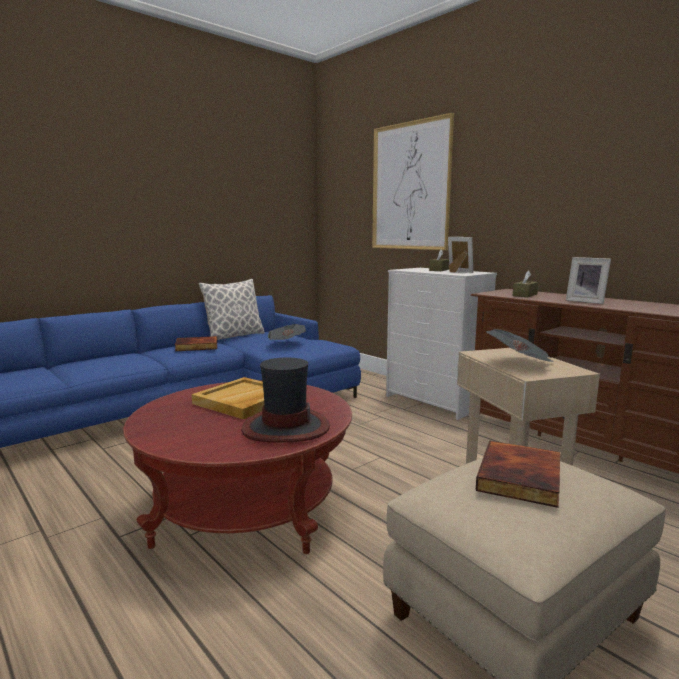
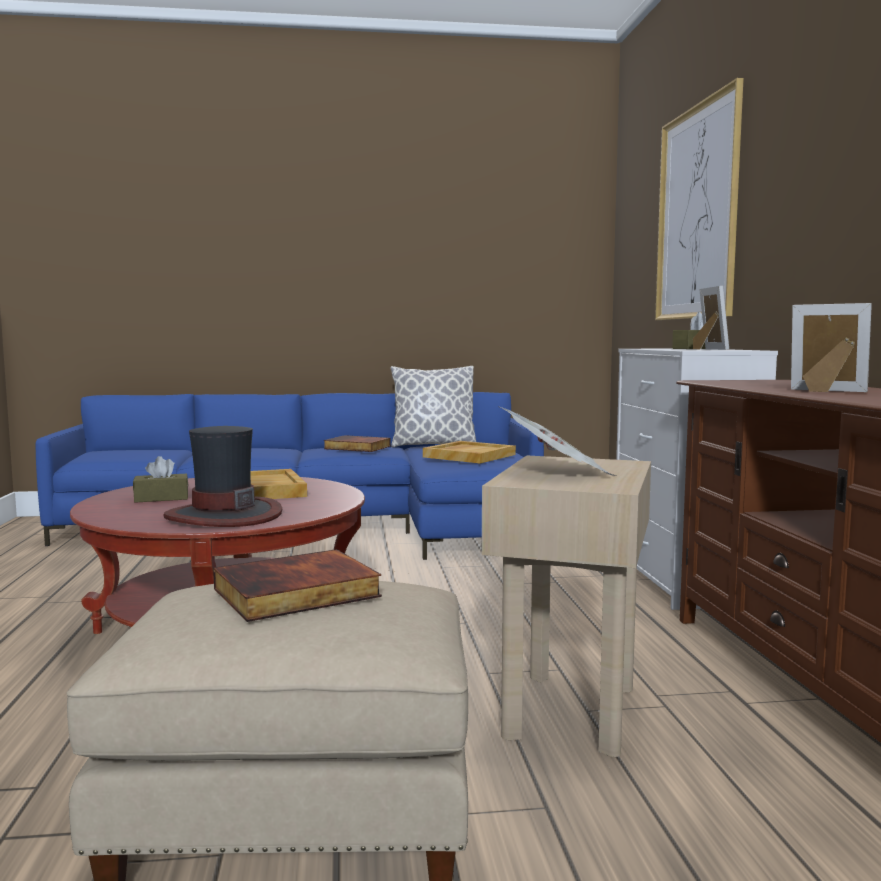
camera: 35 degrees right, 5 degrees down
newspaper [268,324,306,340] -> beige tray [423,441,516,463]
brown tissue box [513,270,538,297] -> brown tissue box moved to [133,456,188,503]
picture frame [566,257,611,304] -> picture frame turned 135 degrees clockwise [791,303,872,392]

